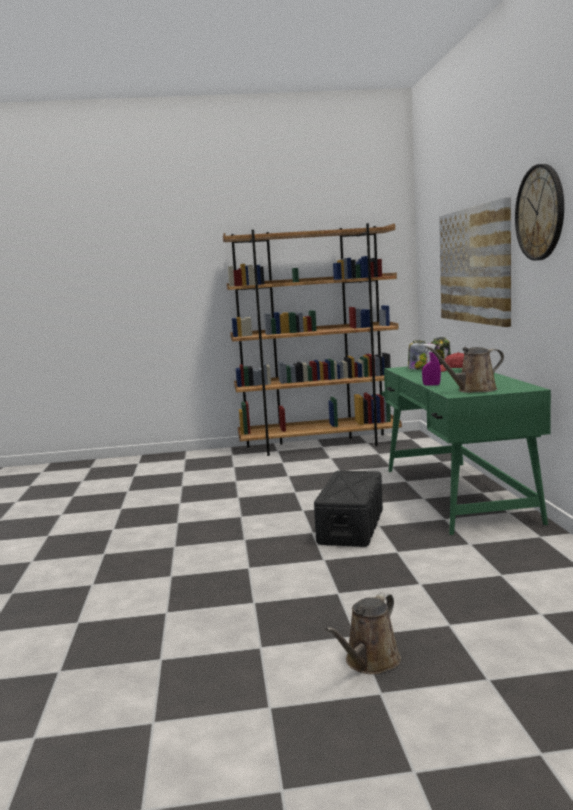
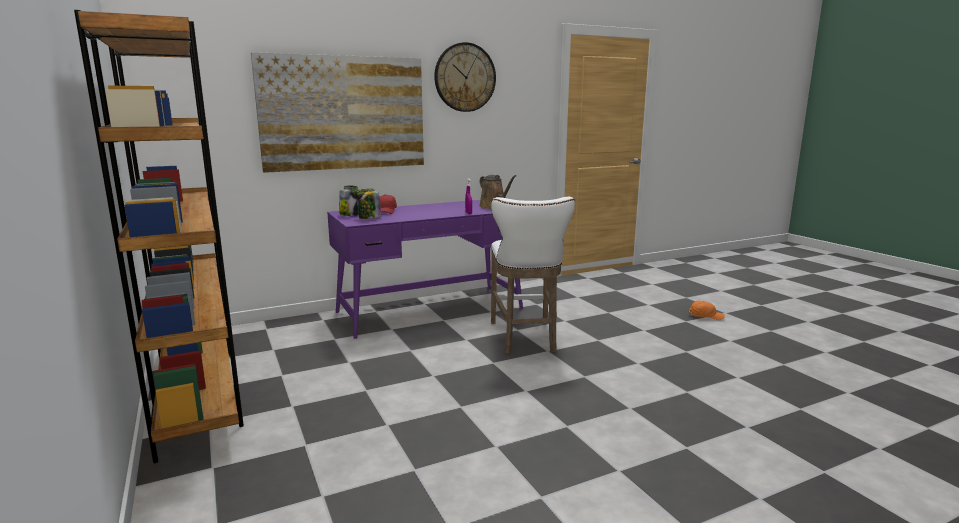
camera: 110 degrees left, 5 degrees up
black storage box [314,471,383,547] -> white stool [491,197,575,354]
brown watering can [325,593,401,674] -> orange cap [689,300,725,320]
green desk [384,367,551,535] -> purple desk [327,200,523,339]

